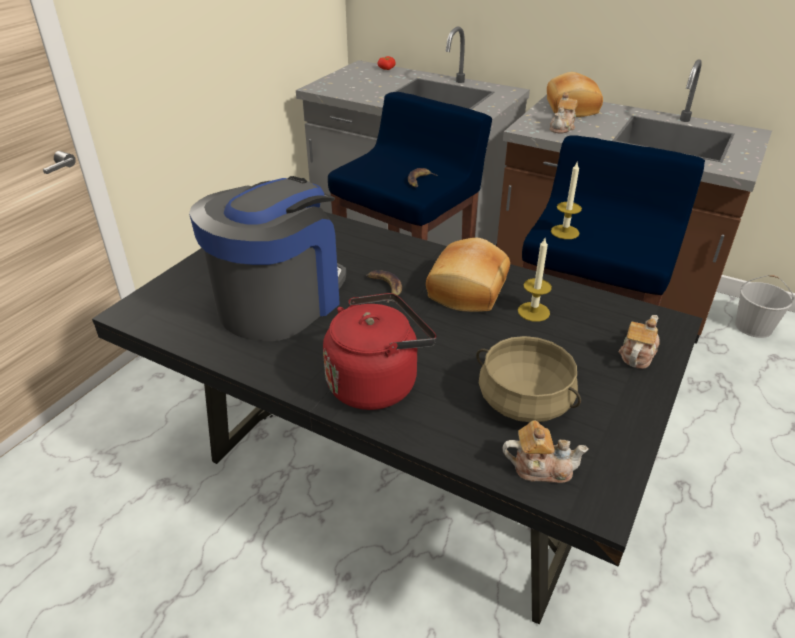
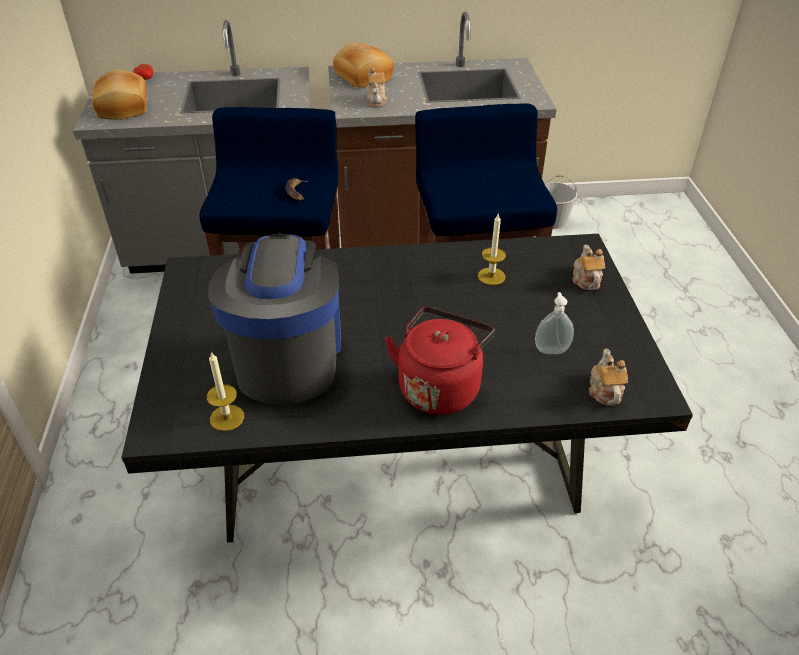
camera: 35 degrees left, 5 degrees up
banana [366,270,402,303] -> none
bread [426,238,510,312] -> bread moved to [92,69,147,120]
beige cooking pot [476,336,581,422] -> soap dispenser [535,292,574,354]
teapot [503,420,588,483] -> teapot turned 60 degrees counterclockwise [589,348,628,406]
candle [551,162,582,239] -> candle moved to [207,351,244,431]

